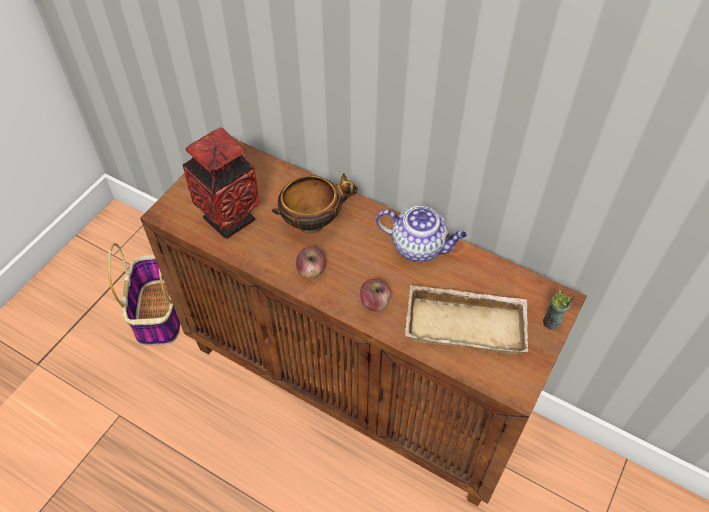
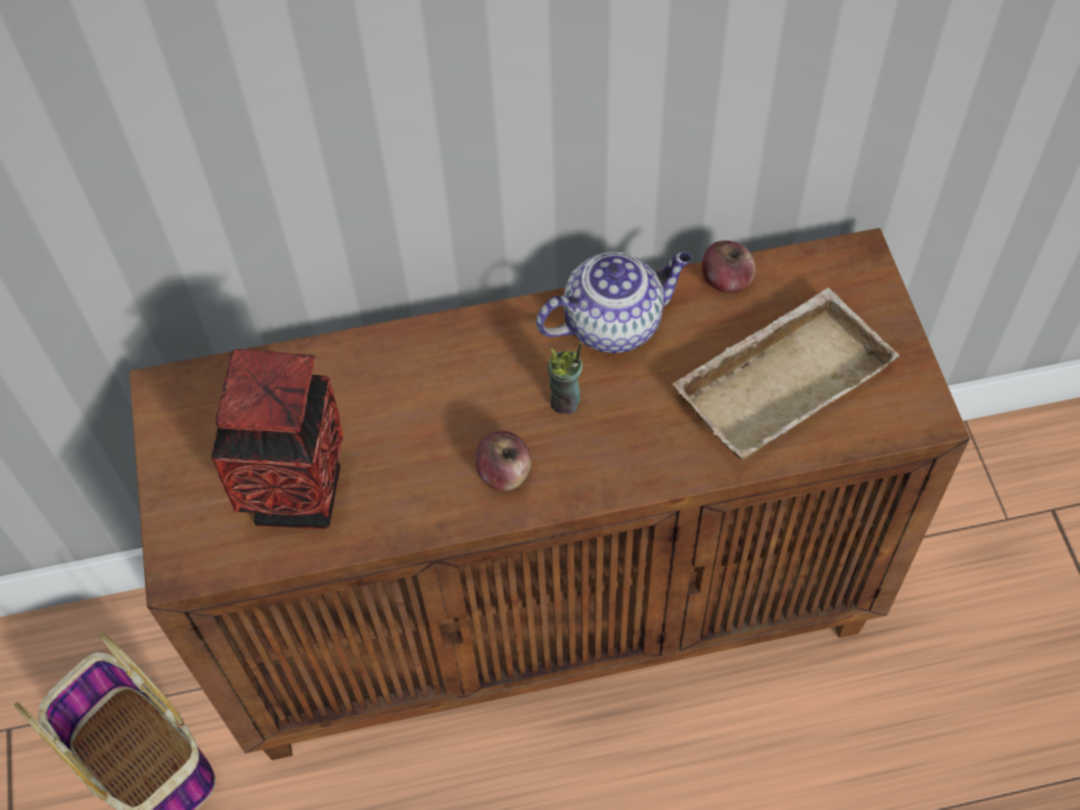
camera: 40 degrees left, 5 degrees up
bowl [272,173,358,234] -> none
apple [360,279,391,312] -> apple moved to [702,240,756,293]
cup [543,290,575,330] -> cup moved to [548,343,582,414]

